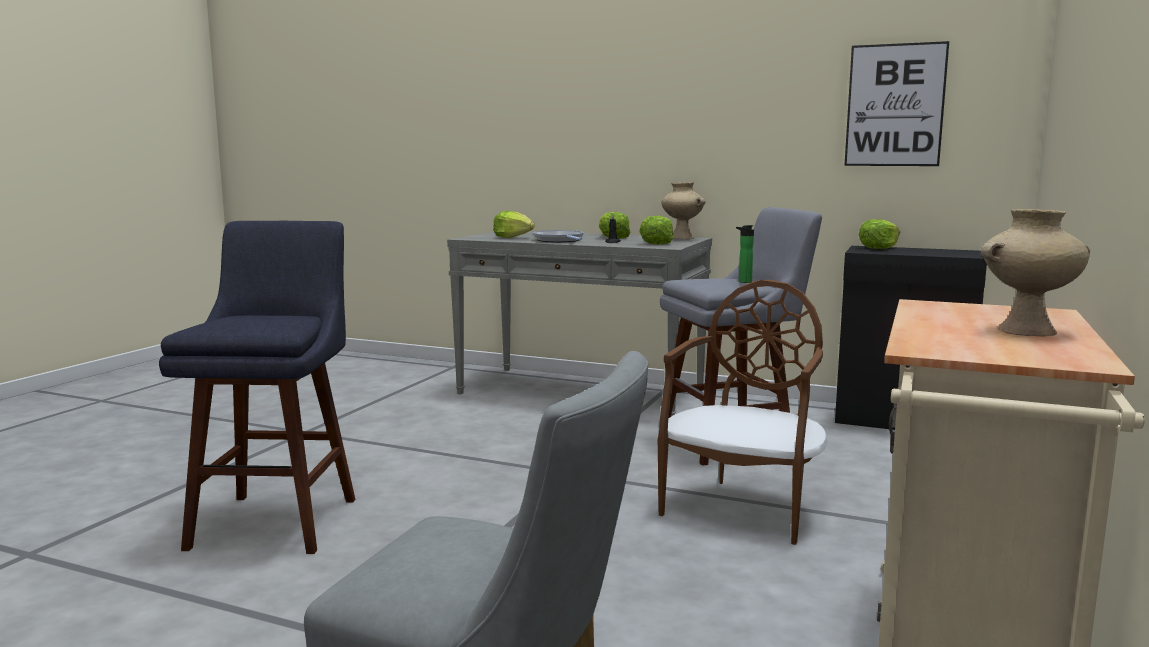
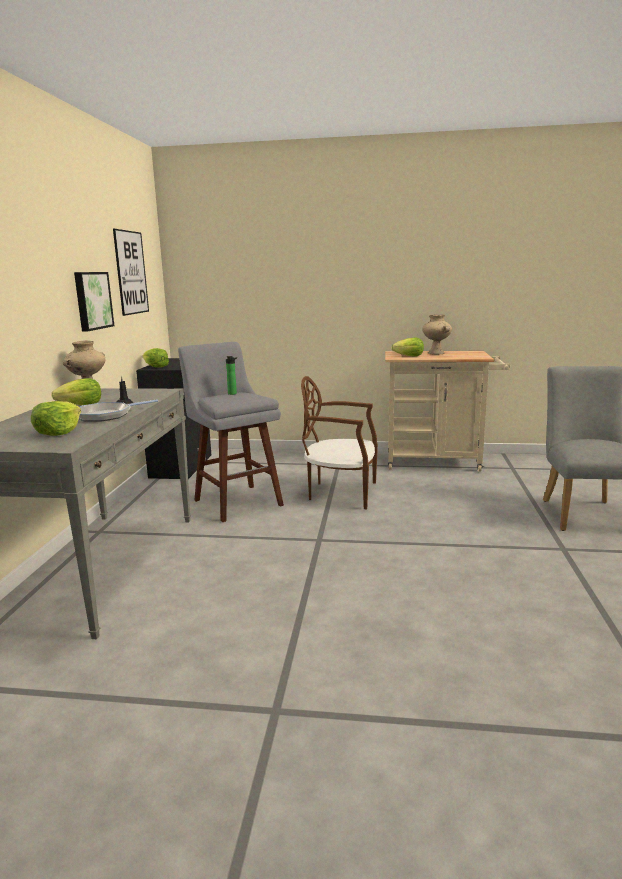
camera: 105 degrees left, 5 degrees up
blue stool [159,221,355,554] -> none
lettuce [639,216,674,245] -> lettuce moved to [392,338,424,357]
none -> picture [74,272,114,331]

